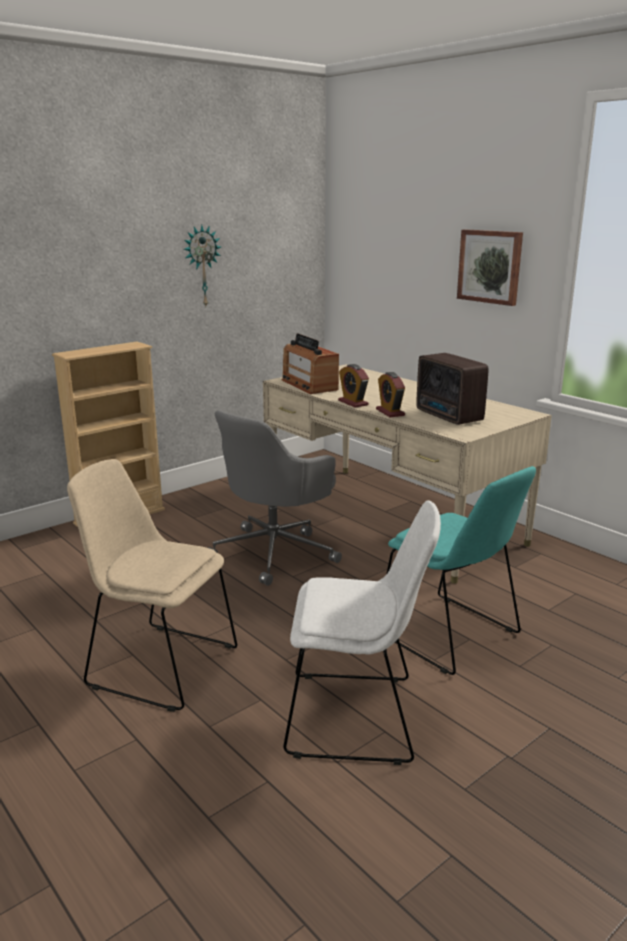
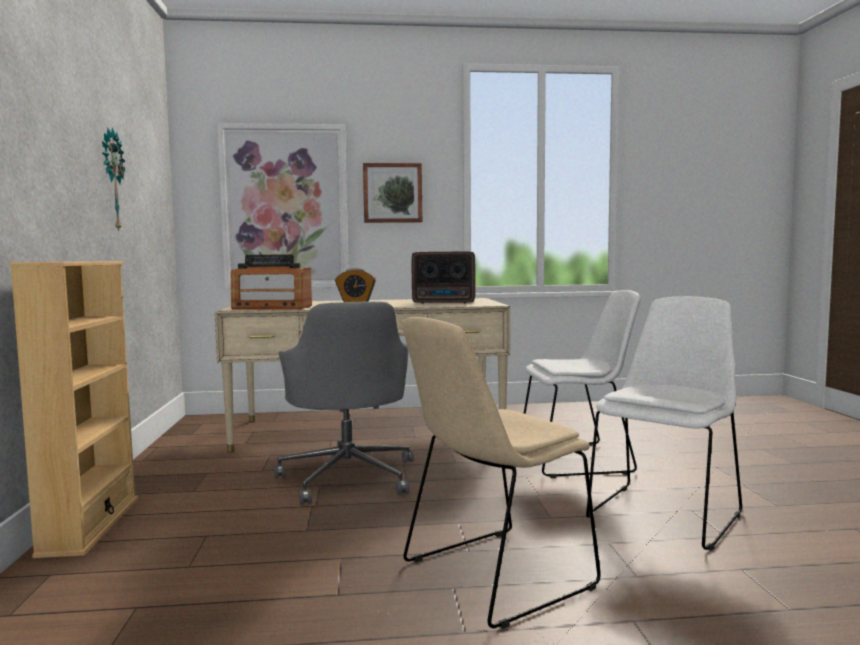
camera: 55 degrees left, 15 degrees down
alarm clock [376,372,405,417] -> none
turquoise chair [386,466,536,675] -> white chair [524,290,641,478]
none -> picture [217,123,348,289]

